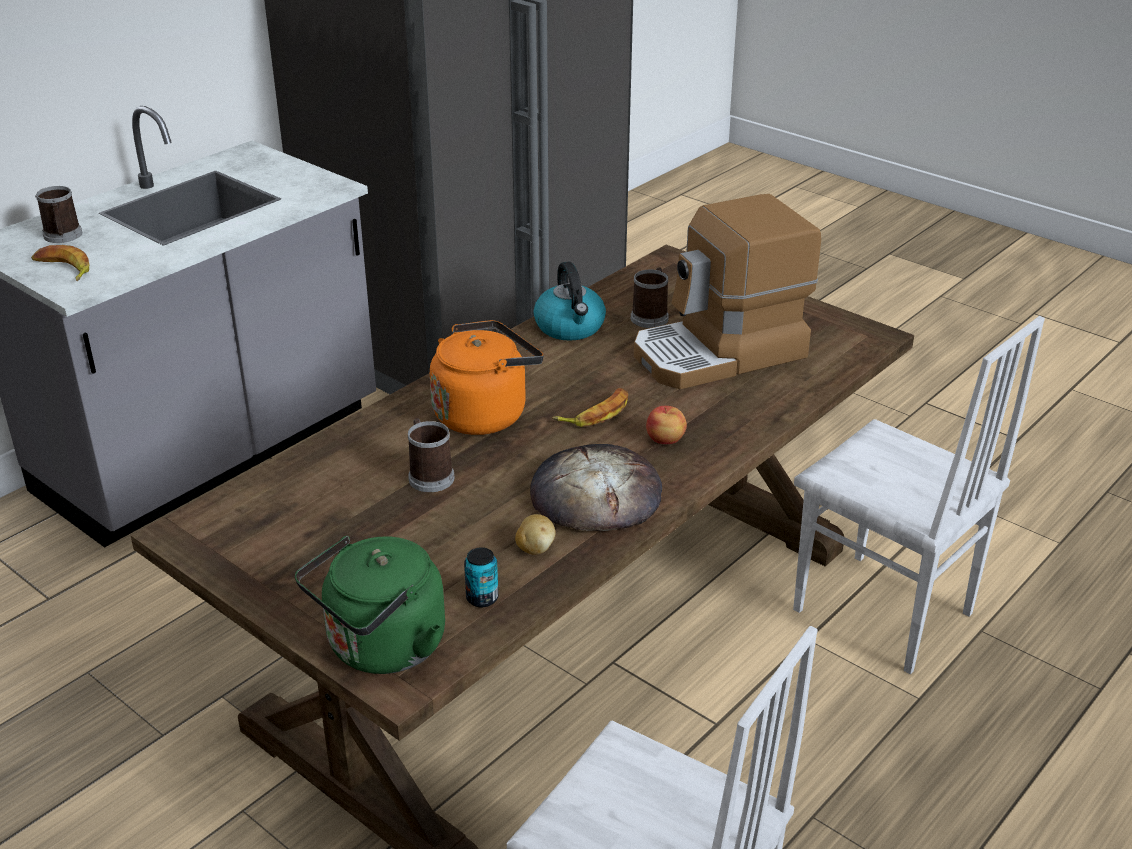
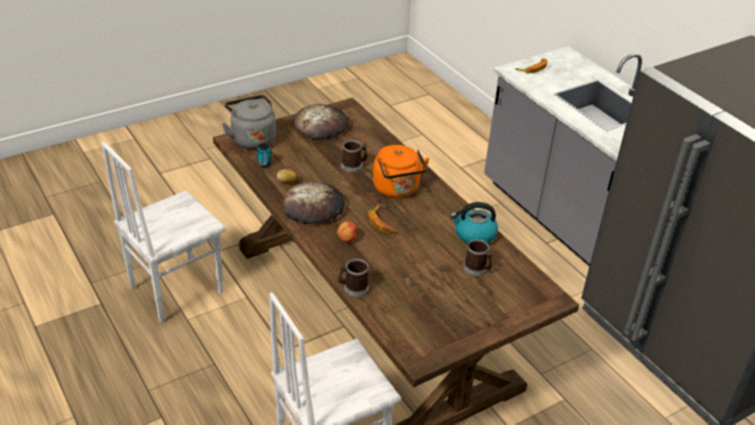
camera: 105 degrees right, 5 degrees up
mug [35,186,82,243] -> mug moved to [338,259,369,297]
green kettle [295,536,445,674] -> grey kettle [222,95,276,149]
coffee machine [634,194,821,389] -> none
none -> bread [293,104,349,140]

